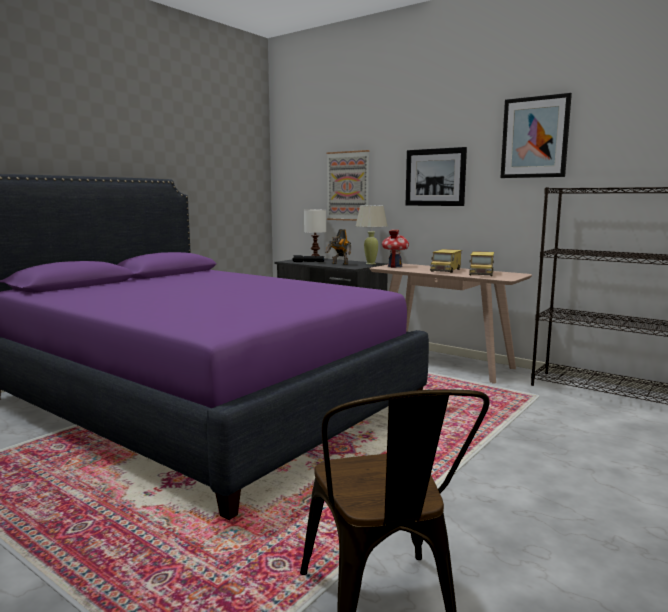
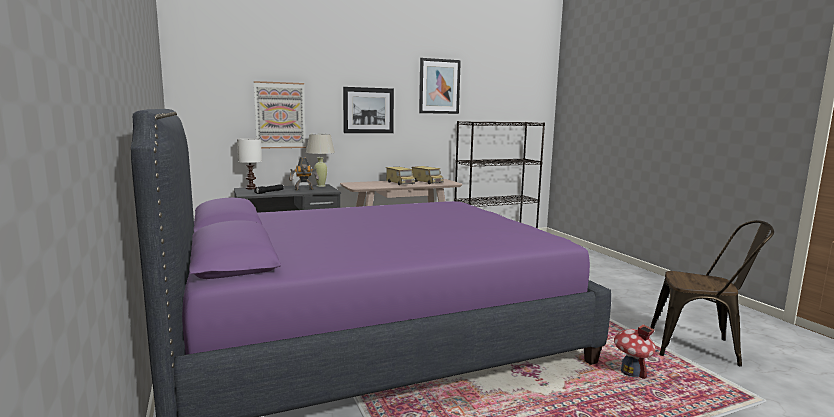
camera: 60 degrees left, 0 degrees up
toy house [382,230,409,268] -> toy house moved to [614,324,656,379]

